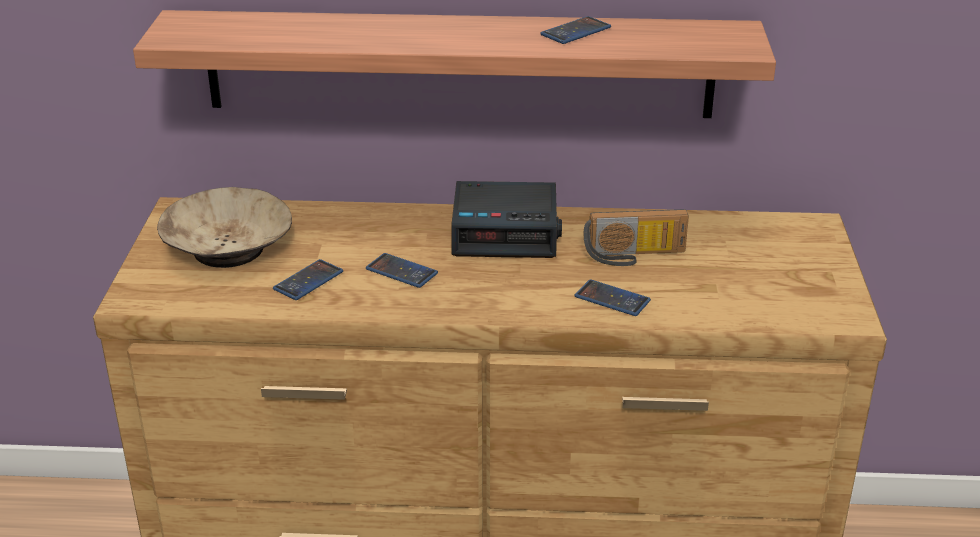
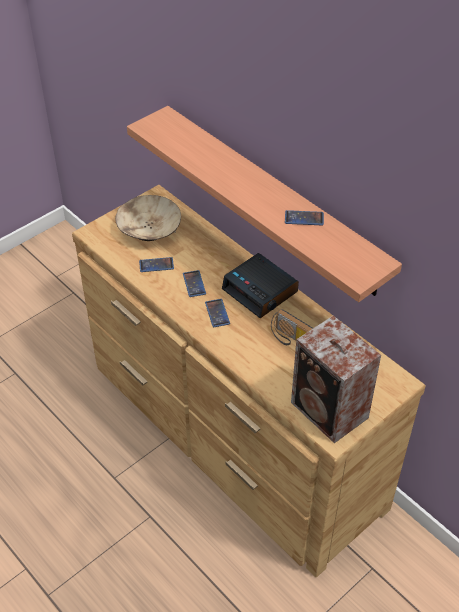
camera: 45 degrees right, 15 degrees up
phone [574,279,651,316] -> phone moved to [205,299,230,327]
none -> speaker [291,315,381,443]

